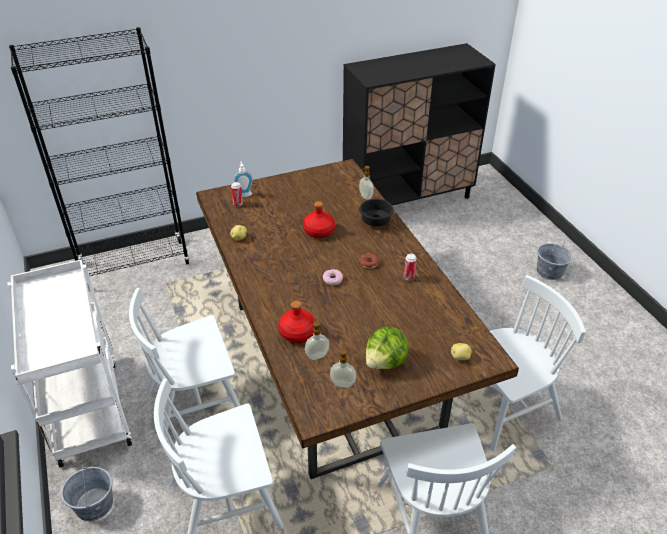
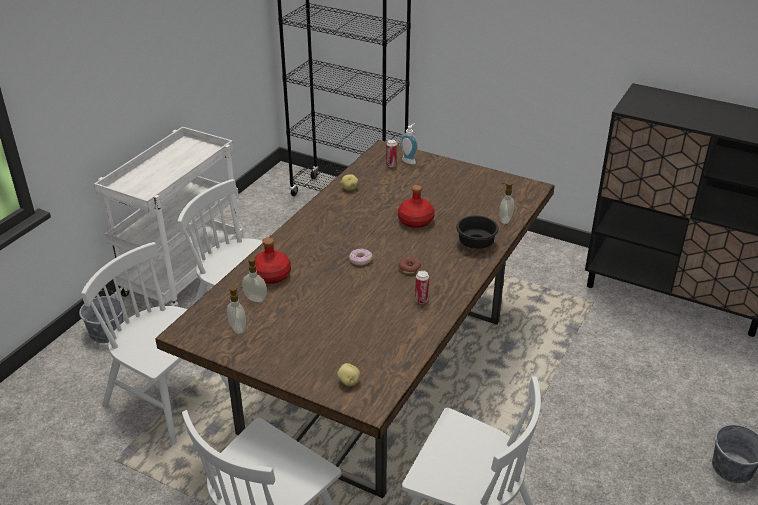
camera: 50 degrees right, 5 degrees down
lettuce [366,327,409,369] -> none

